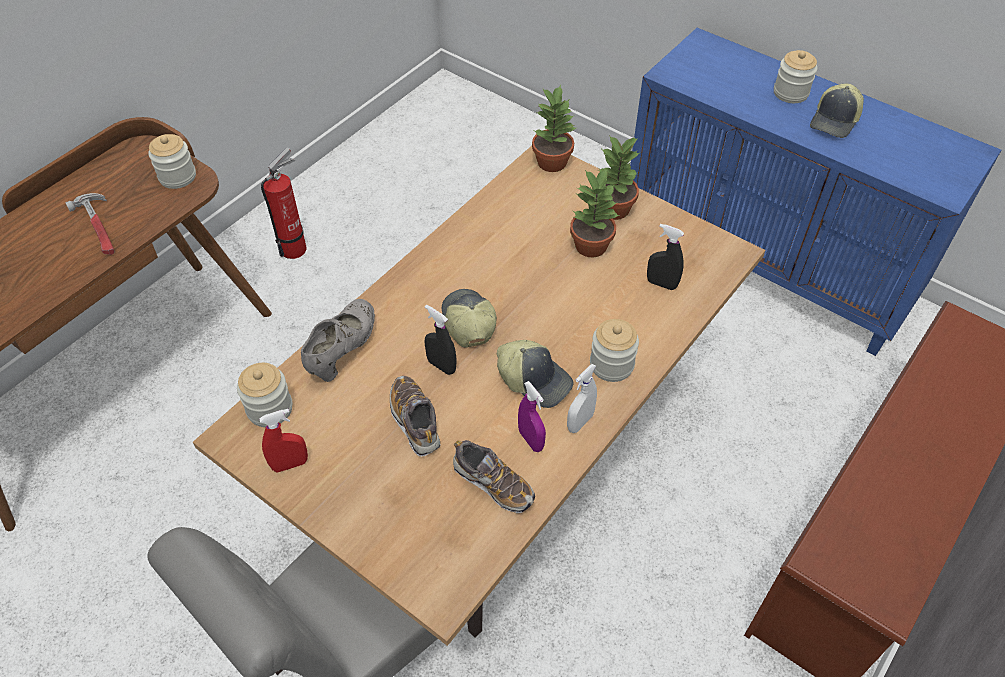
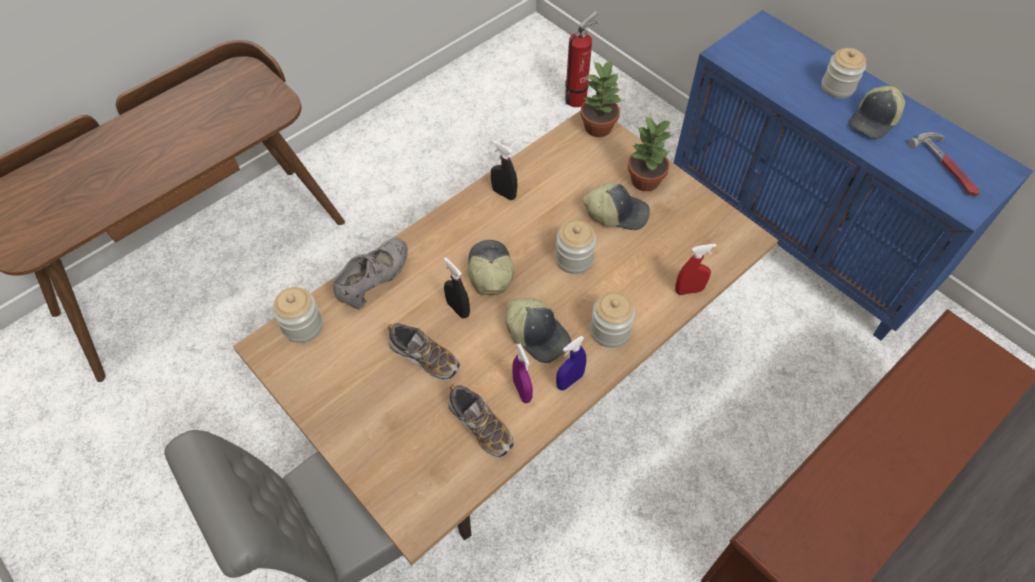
camera: 10 degrees right, 5 degrees up
hammer [65,193,114,255] -> hammer moved to [909,133,980,196]
jar [148,134,196,189] -> jar moved to [555,220,597,274]
red spray bottle [259,409,308,472] -> red spray bottle moved to [675,244,717,295]
fire extinguisher [261,147,307,259] -> fire extinguisher moved to [565,11,598,107]
shoe [390,376,441,457] -> shoe turned 135 degrees clockwise [387,323,460,380]
white spray bottle [567,364,597,433] -> blue spray bottle [556,336,586,390]
potted plant [570,168,621,257] -> cap [583,183,650,230]
black spray bottle [647,224,684,290] -> black spray bottle moved to [491,141,518,200]

